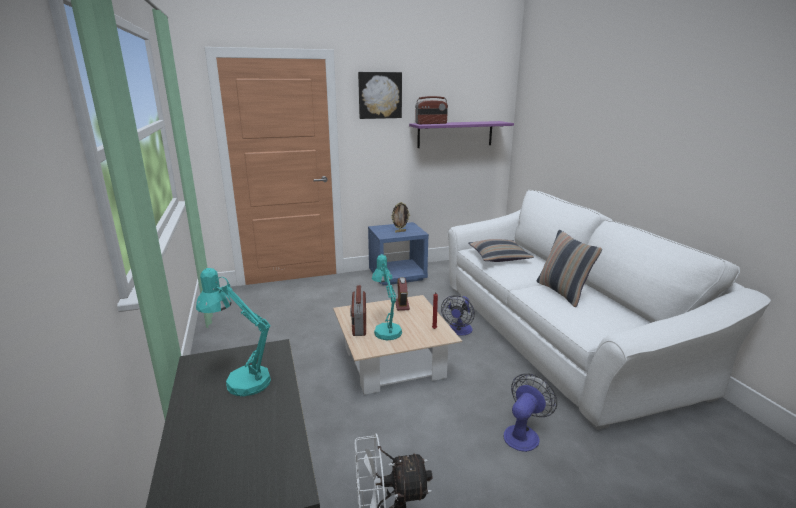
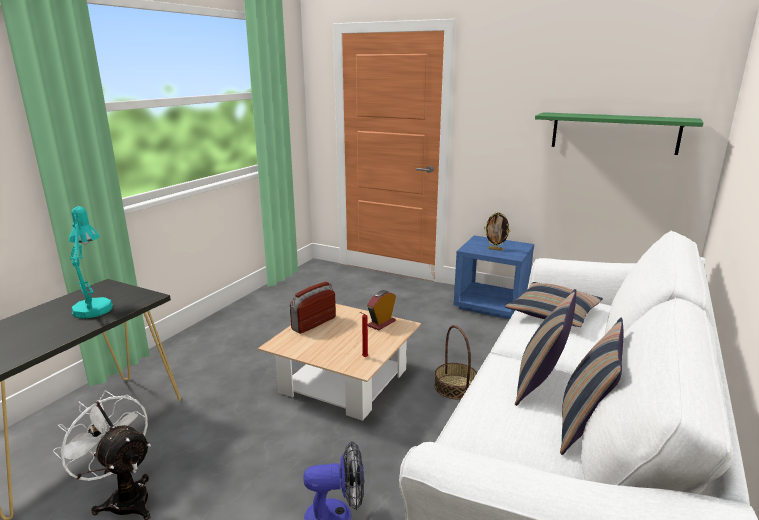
camera: 45 degrees right, 0 degrees up
picture [358,72,402,119] -> none
turquoise table lamp [372,254,402,340] -> none
purple shelf [409,121,514,148] -> green shelf [535,112,703,155]
radio [415,96,448,124] -> none
fan [441,295,475,335] -> basket [434,325,477,400]
none -> pillow [560,318,624,455]

